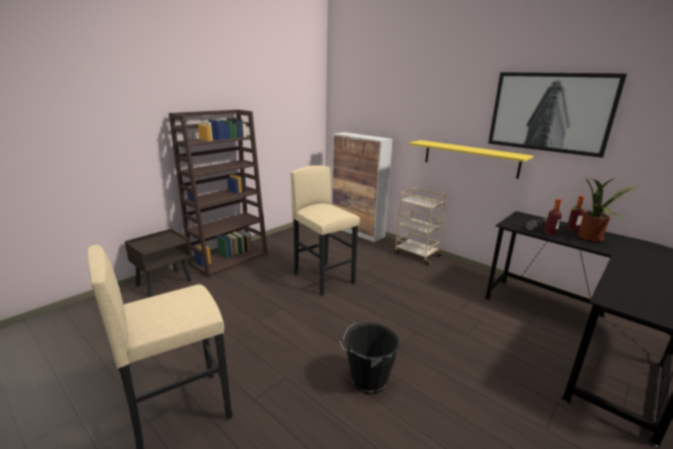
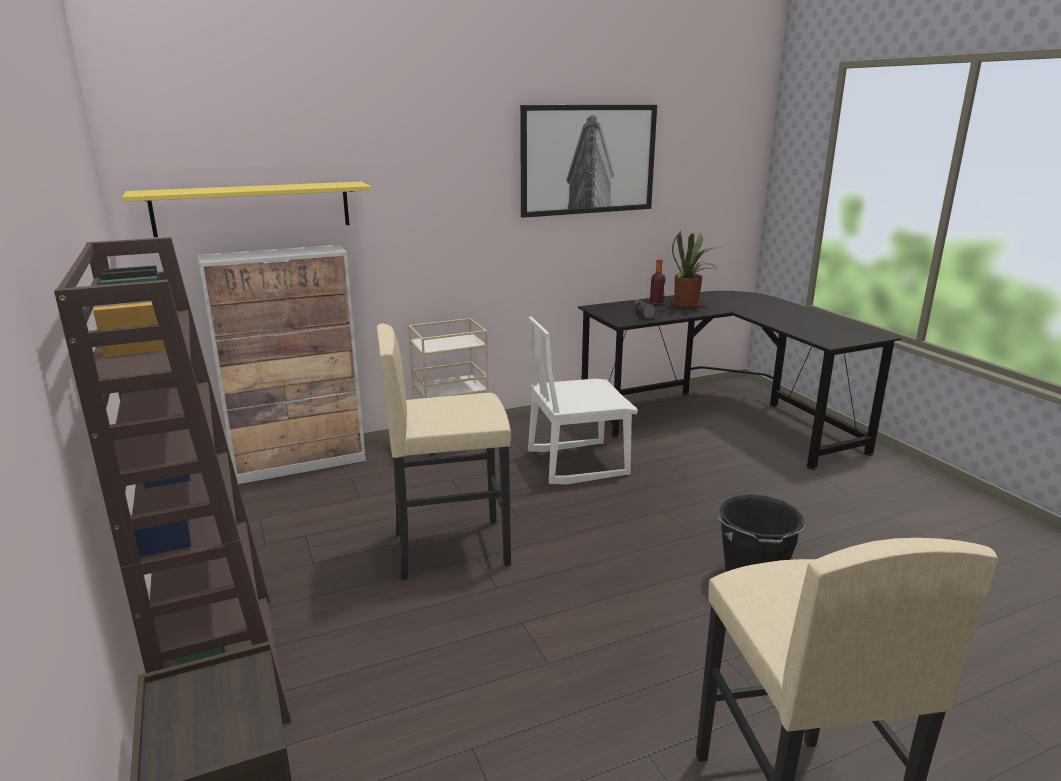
camera: 65 degrees left, 0 degrees up
yellow shelf [409,140,533,179] -> yellow shelf moved to [122,181,372,237]
bottle [545,199,562,235] -> none
none -> white chair [528,316,638,485]

